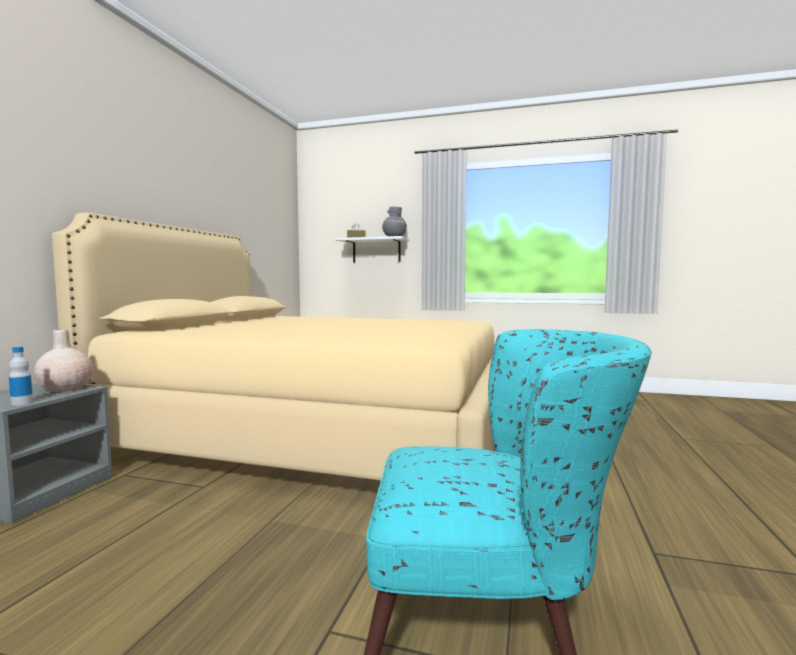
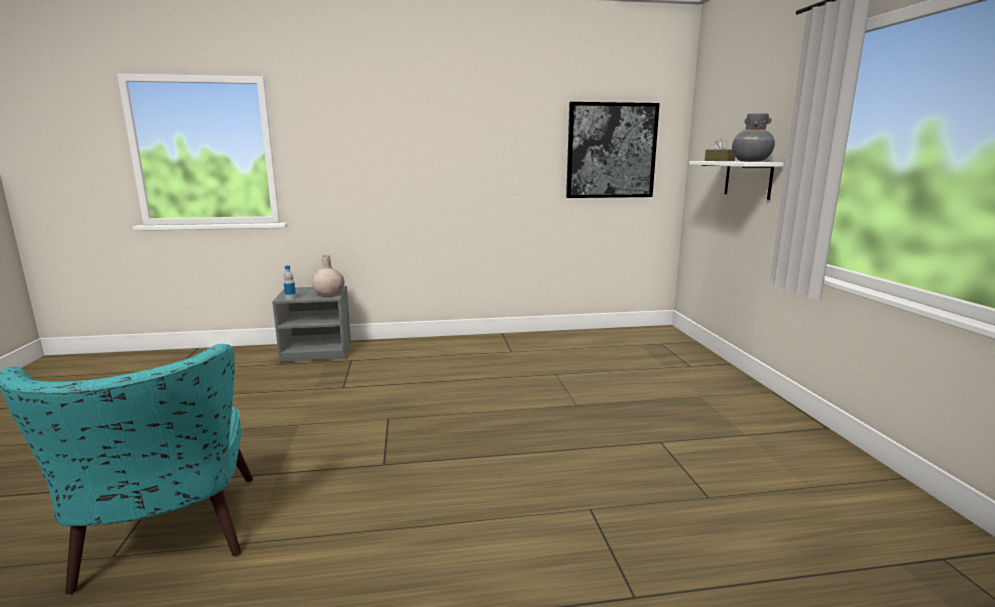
camera: 65 degrees right, 10 degrees up
beige bed [52,213,494,481] -> none
none -> picture [566,102,660,198]

